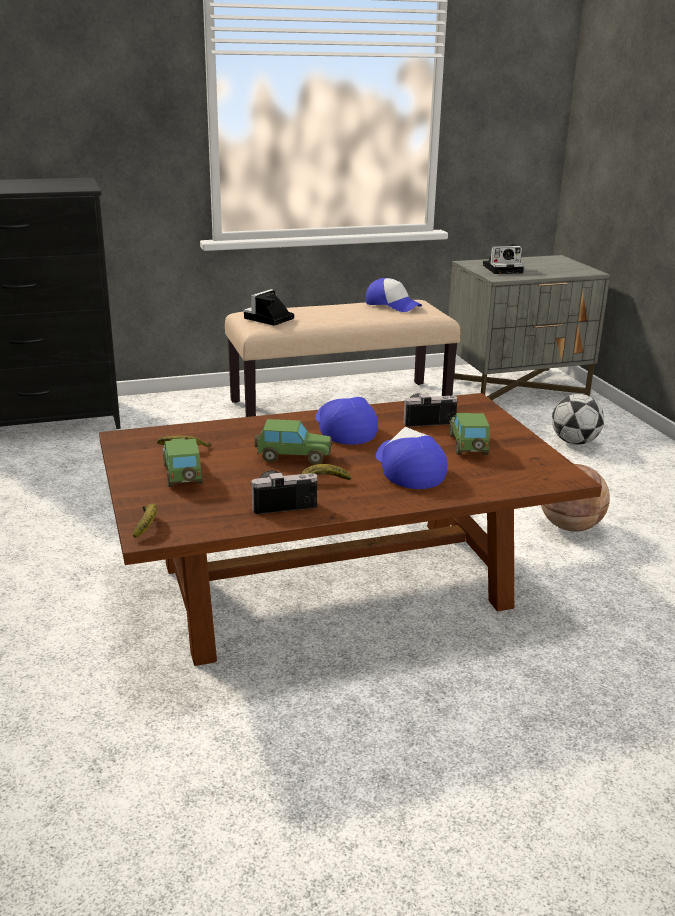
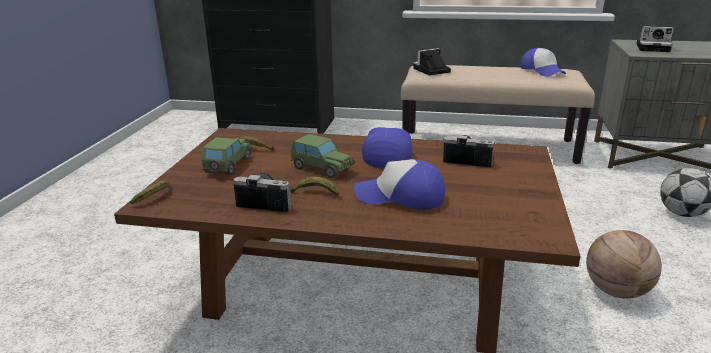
camera: 30 degrees right, 0 degrees up
cap [376,427,447,489] -> cap turned 90 degrees counterclockwise [354,159,445,210]
toy car [449,413,490,455] -> none

